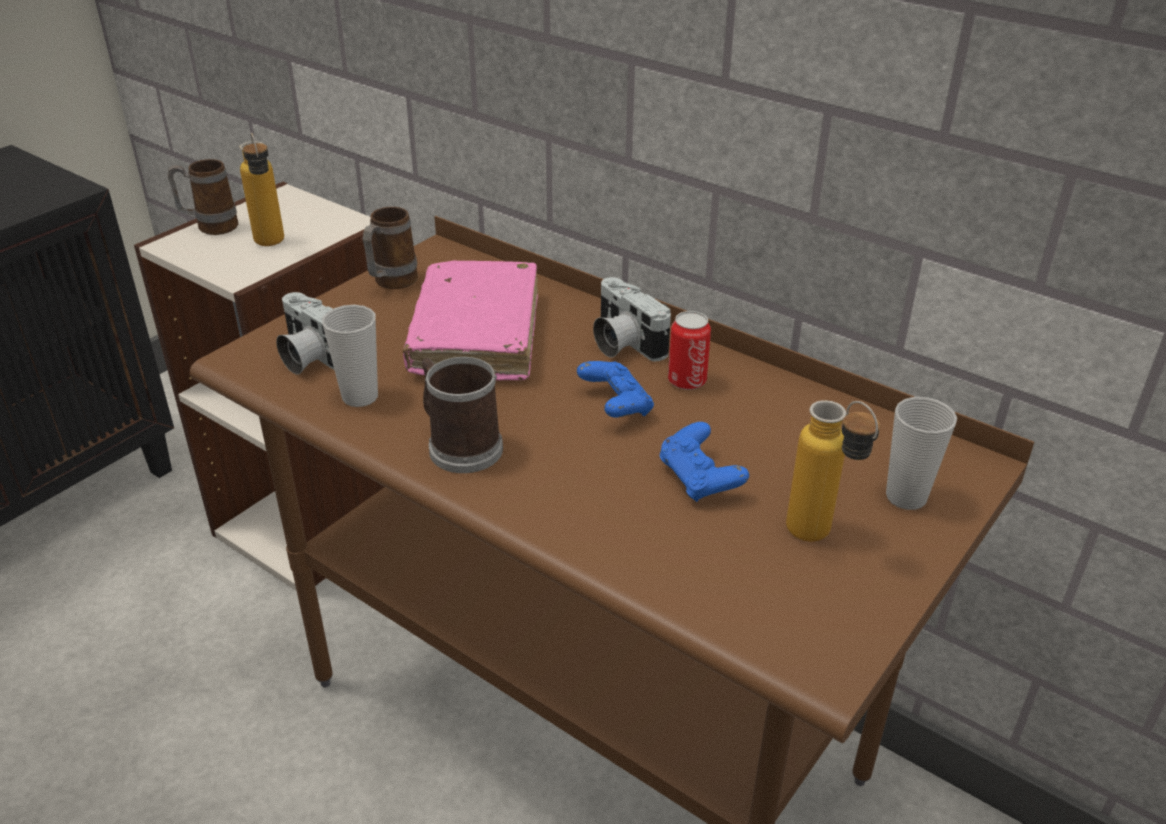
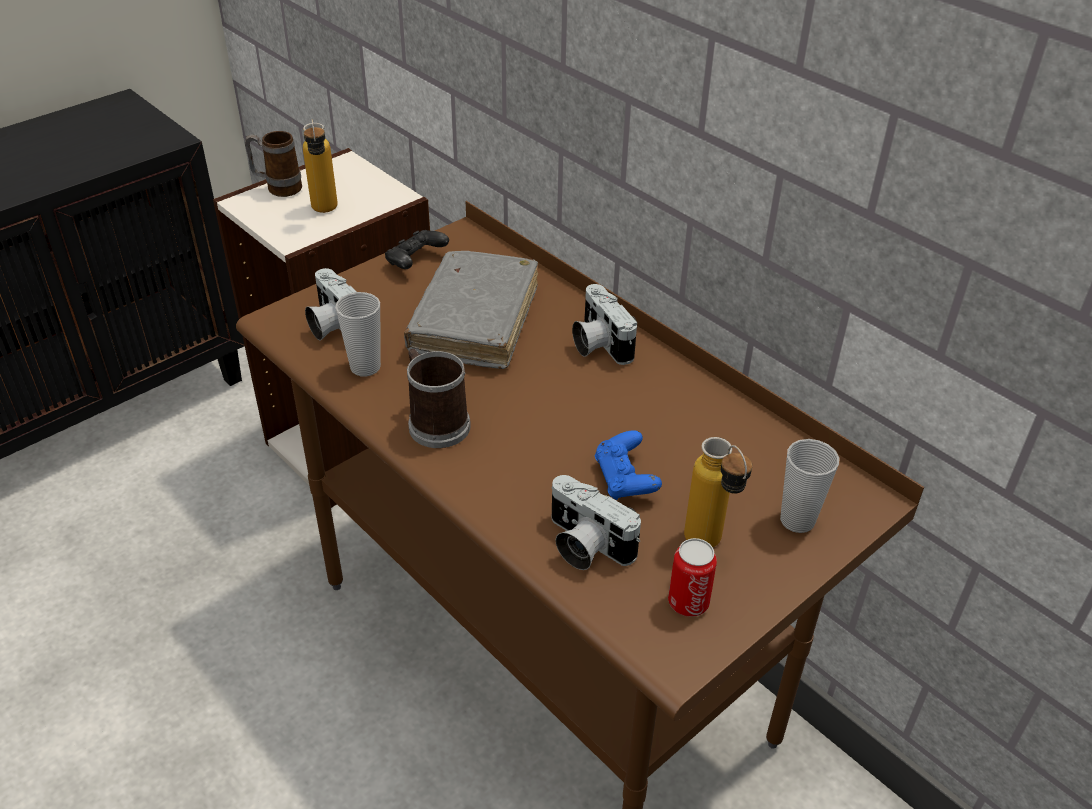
camera: 10 degrees right, 5 degrees up
mug [363,207,418,289] -> black game controller [385,230,449,269]
pink book [403,260,538,380] -> grey book [404,251,538,369]
blue game controller [577,361,654,417] -> none
can [668,311,711,390] -> can moved to [668,538,717,617]
none -> camera [551,475,641,570]

